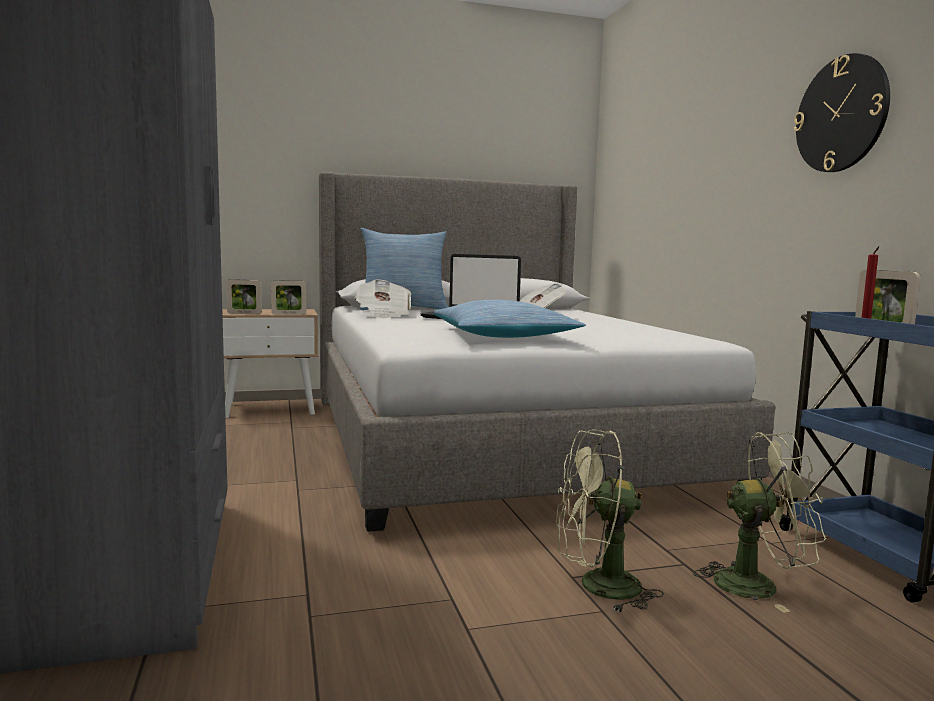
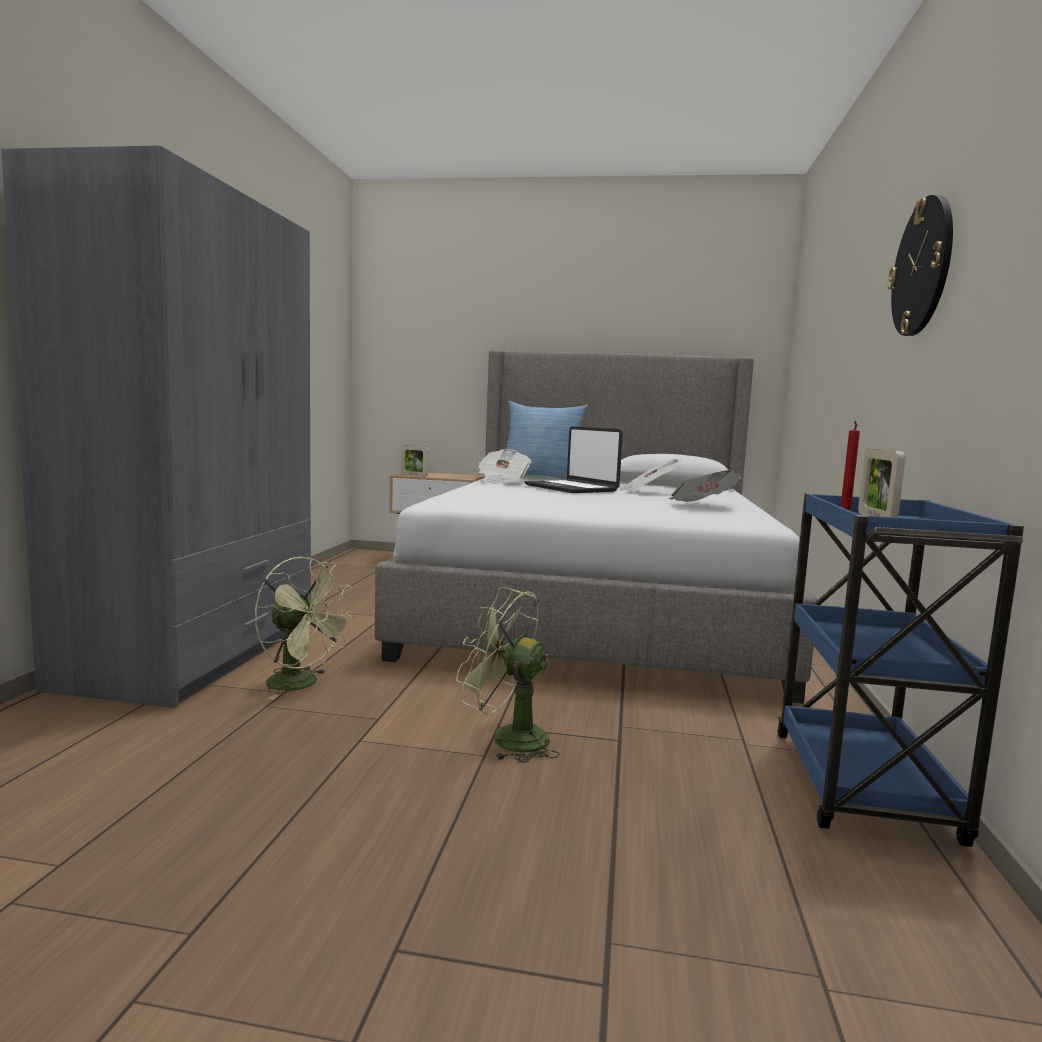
camera: 25 degrees right, 0 degrees up
picture frame [271,281,306,315] -> none
pillow [433,300,586,338] -> none
green fan [693,432,826,613] -> green fan moved to [255,557,355,700]
none -> newspaper [669,470,741,502]

